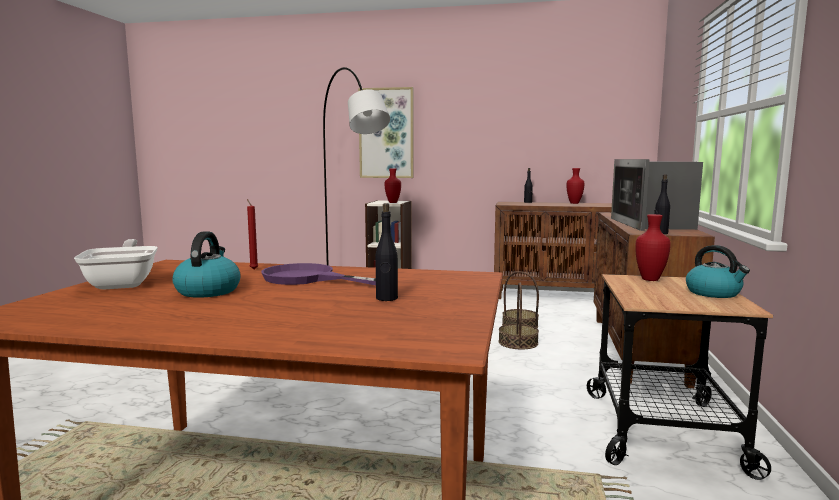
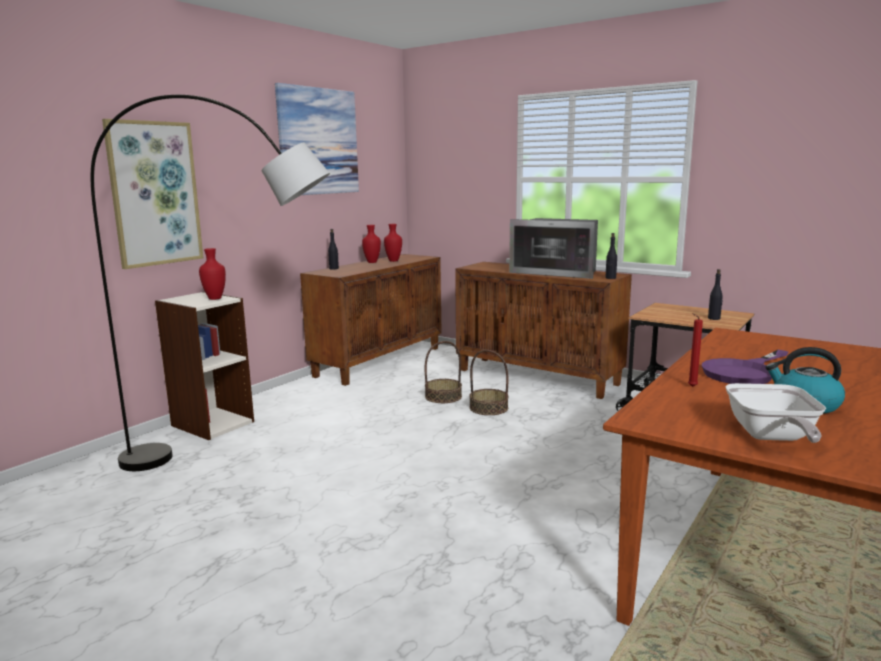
camera: 65 degrees left, 5 degrees up
frying pan [74,239,158,290] -> frying pan turned 90 degrees counterclockwise [725,383,826,443]
black bottle [375,203,398,301] -> black bottle moved to [708,269,723,320]
red vase [635,214,671,281] -> red vase moved to [384,224,402,262]
kettle [686,245,750,298] -> none
none -> picture [275,83,359,195]

